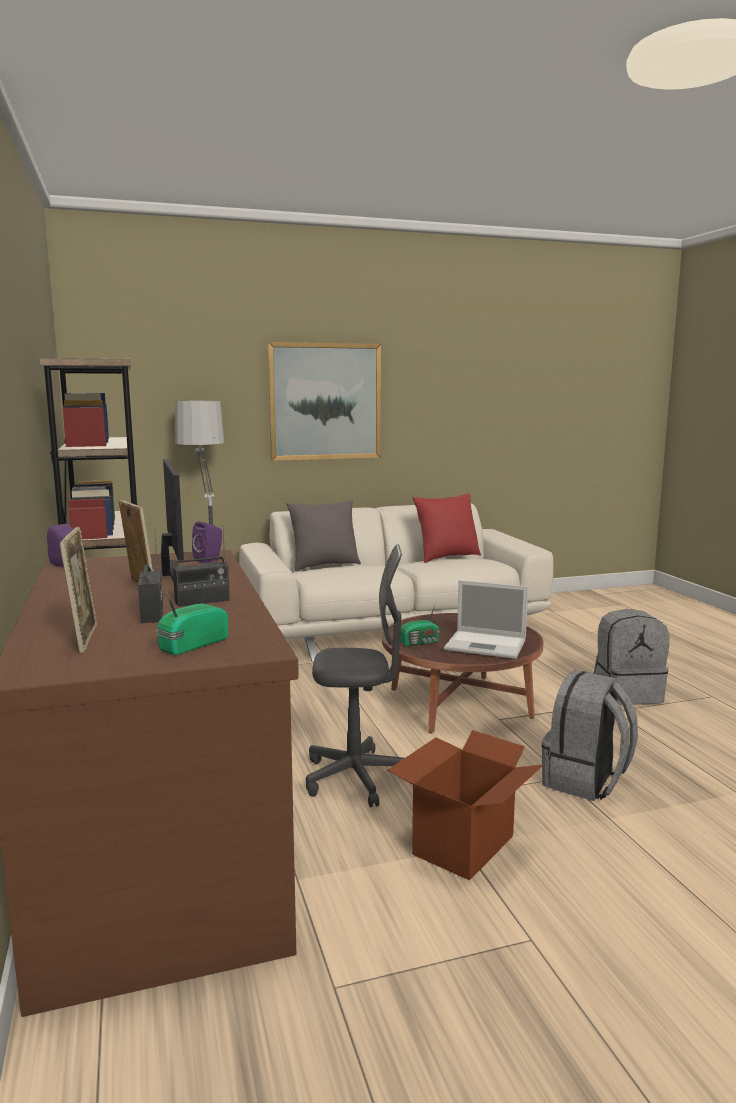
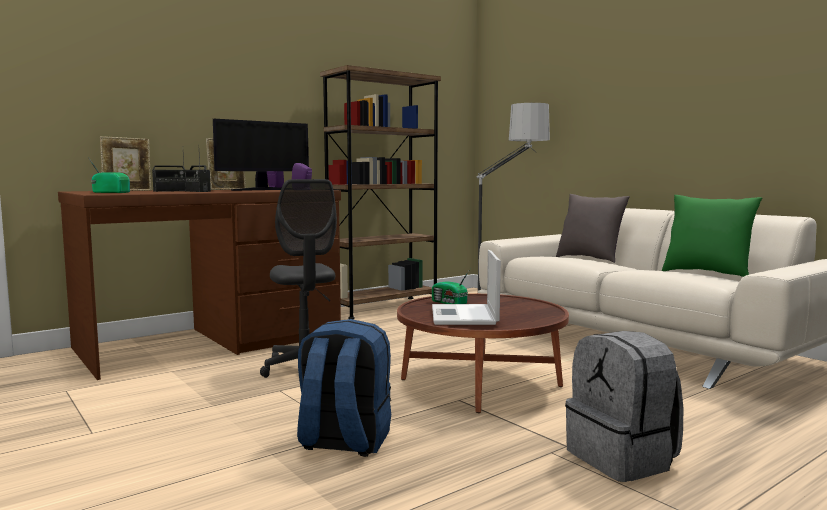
camera: 70 degrees right, 5 degrees down
picture [268,342,381,461] -> none
cardboard box [387,730,544,880] -> none
red pillow [413,494,481,563] -> green pillow [662,195,762,277]
grey backpack [541,670,638,801] -> blue backpack [297,319,391,457]

